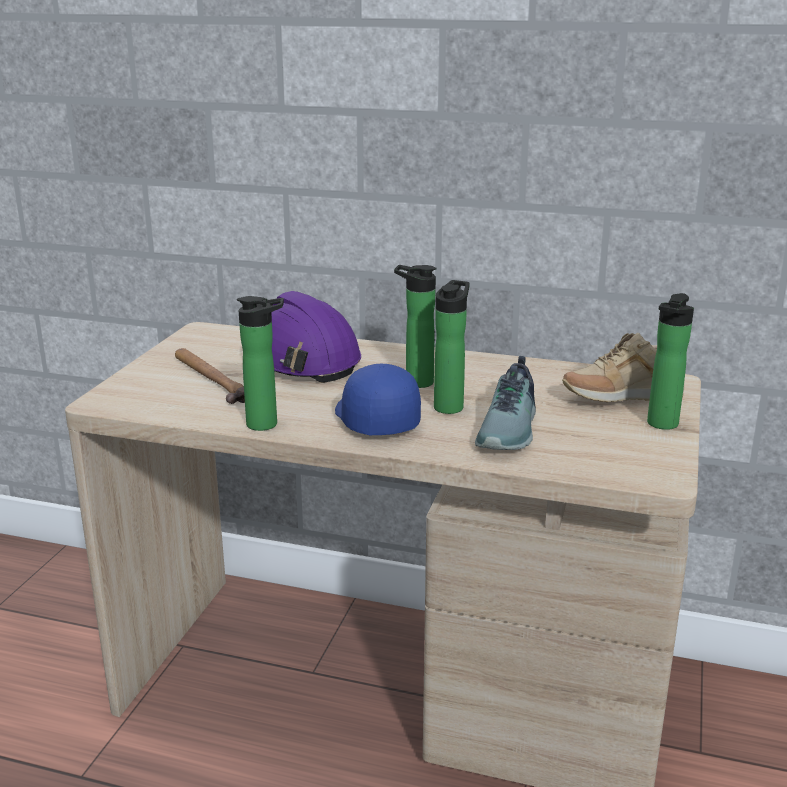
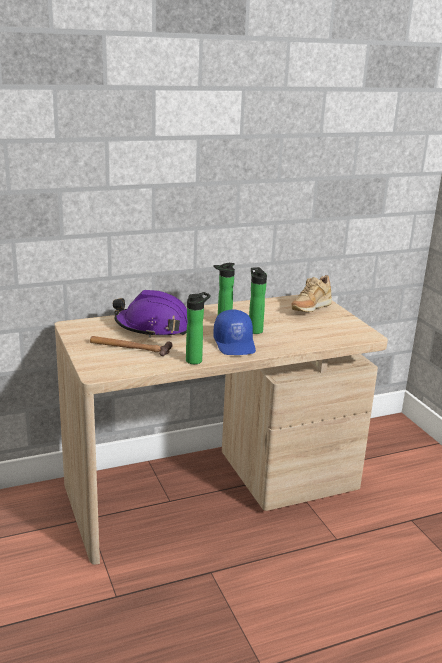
camera: 40 degrees left, 0 degrees up
blue cap [335,364,421,435] -> blue cap turned 135 degrees counterclockwise [213,309,256,355]
shoe [475,356,536,450] -> none
bottle [647,293,694,430] -> none

